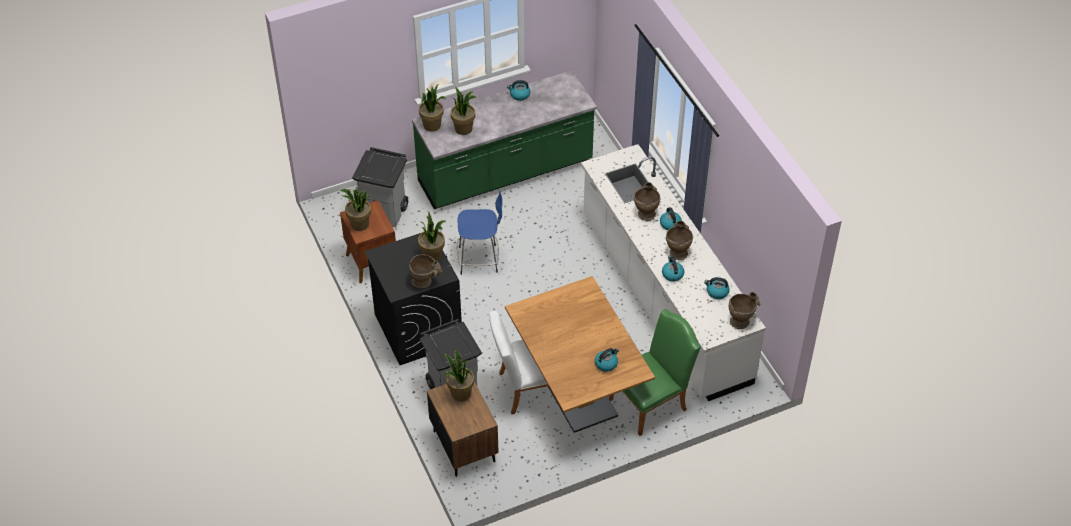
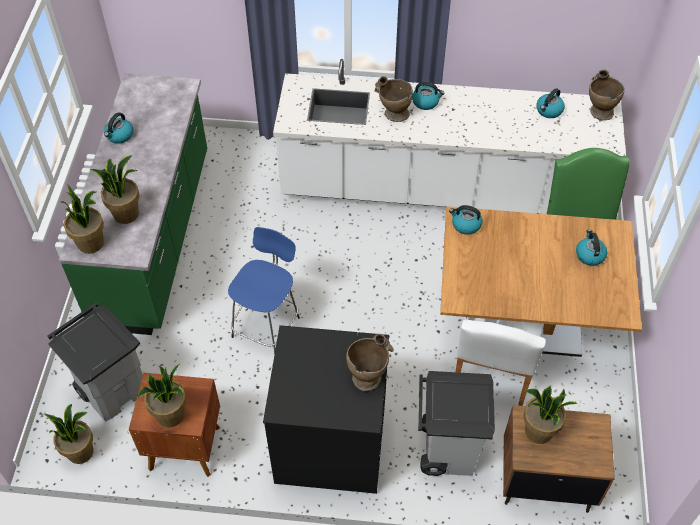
camera: 60 degrees left, 5 degrees up
potted plant [418,212,446,261] -> potted plant moved to [44,404,93,464]
kettle [662,256,684,282] -> kettle moved to [449,205,483,235]
beige vase [666,221,693,260] -> none

